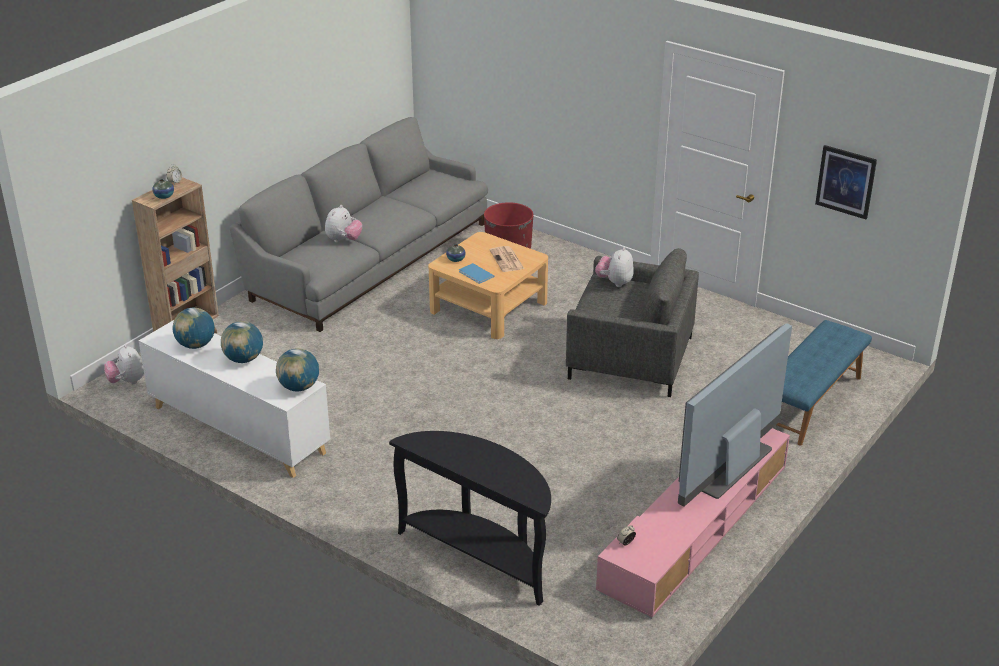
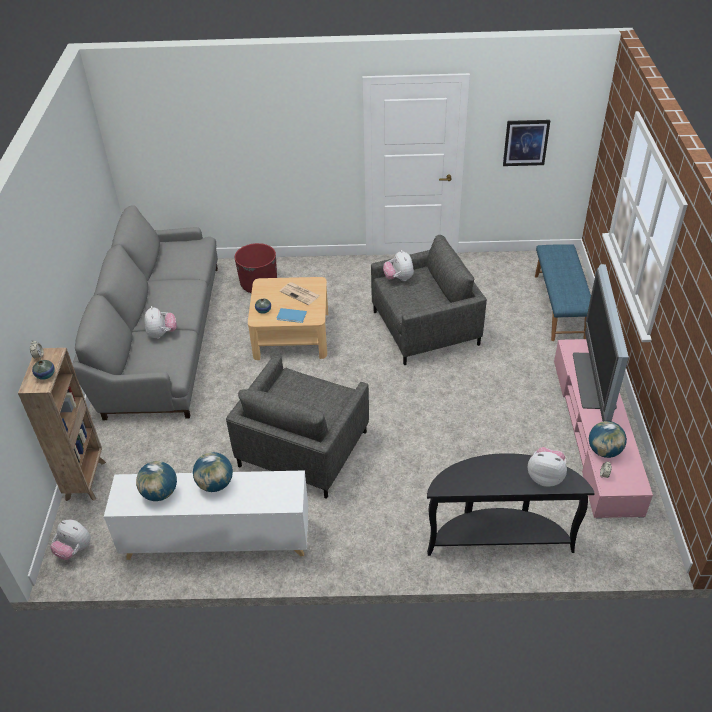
camera: 35 degrees left, 10 degrees up
globe [276,348,319,391] -> globe moved to [589,421,627,458]
none -> grey armchair [226,355,369,499]
none -> plush toy [528,447,567,487]

